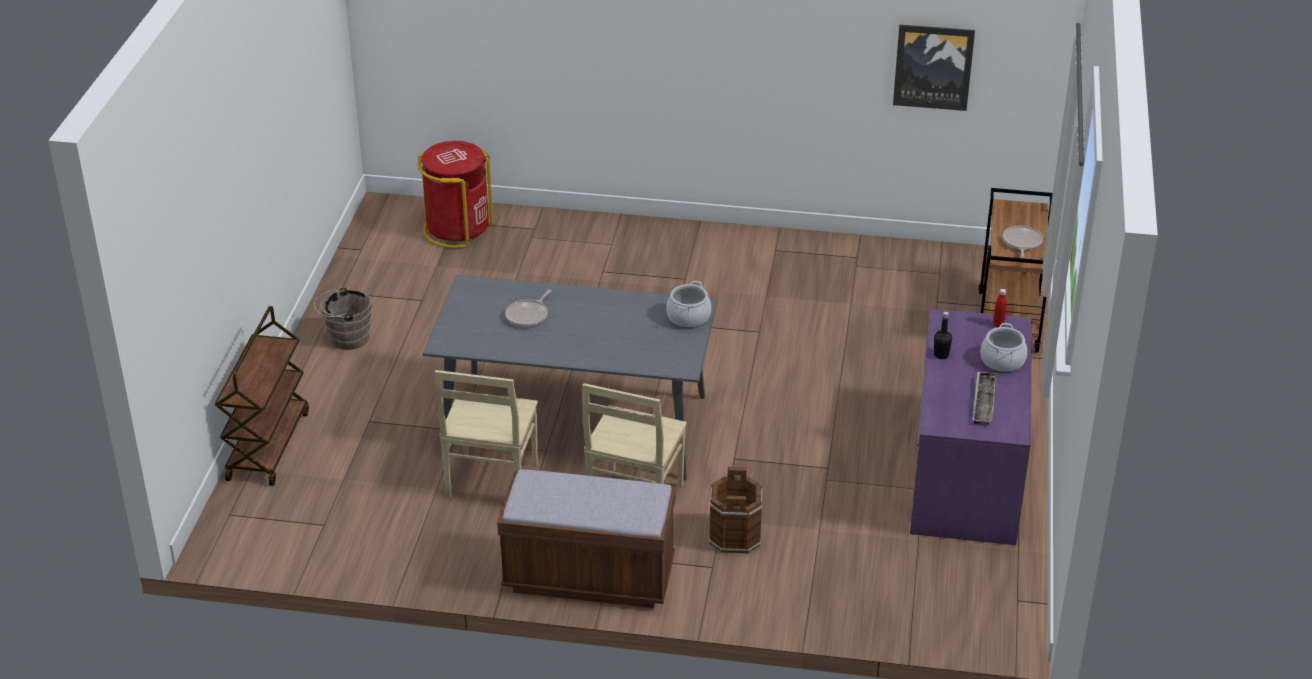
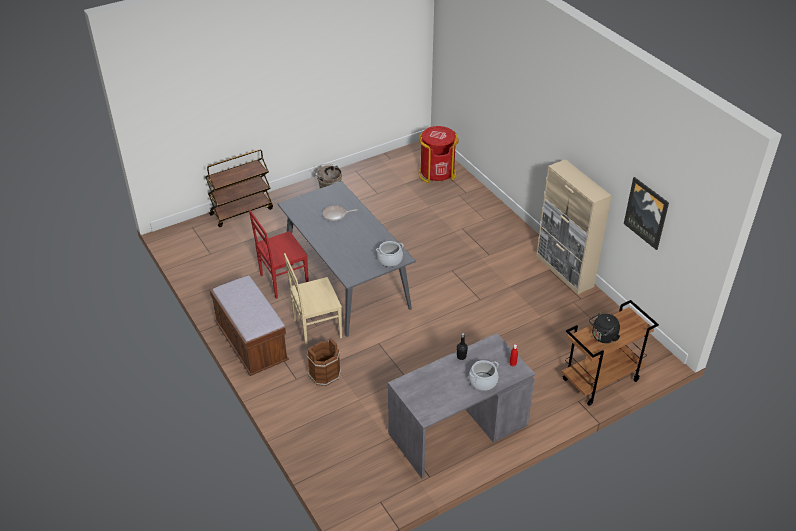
camera: 50 degrees right, 5 degrees up
beige chair [435,370,538,498] -> red chair [249,210,309,299]
purple desk [910,308,1032,545] -> grey desk [388,333,535,479]
tray [973,372,996,425] -> none
frying pan [1003,226,1043,258] -> black kettle [589,313,620,343]
none -> beige cabinet [536,159,612,294]

